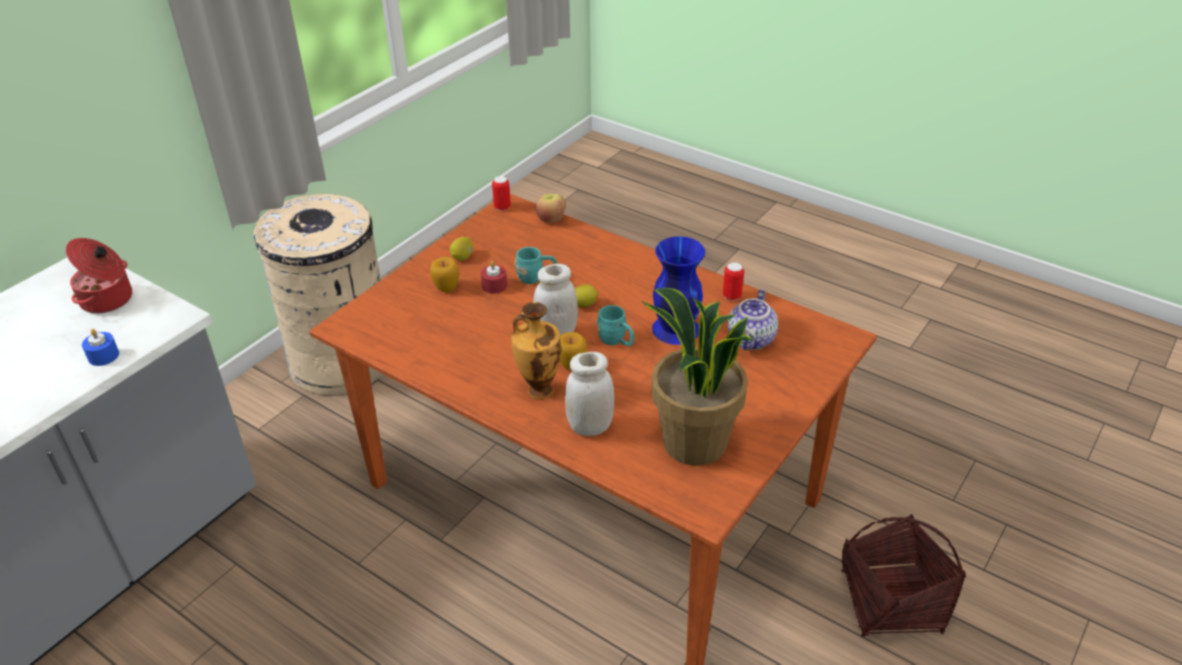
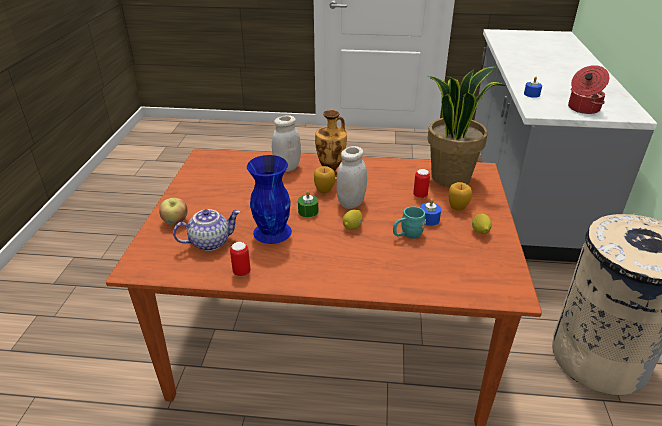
camera: 150 degrees right, 5 degrees down
red candle [481,261,507,294] -> blue candle [420,199,441,226]
can [492,176,511,211] -> can moved to [413,169,430,198]
apple [535,194,566,223] -> apple moved to [159,198,188,225]
turquoise mug [596,305,634,346] -> green candle [298,191,318,217]
potted plant [641,288,754,466] -> potted plant moved to [427,66,506,187]
teapot [728,289,778,350] -> teapot turned 75 degrees clockwise [173,209,240,251]
basket [841,514,966,637] -> none

